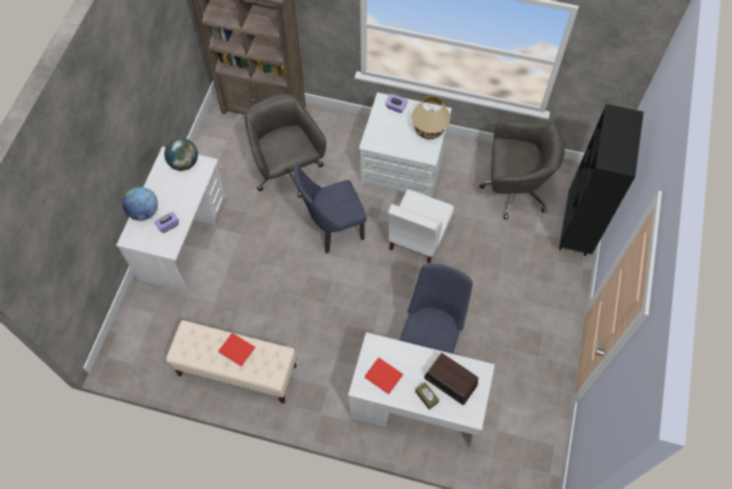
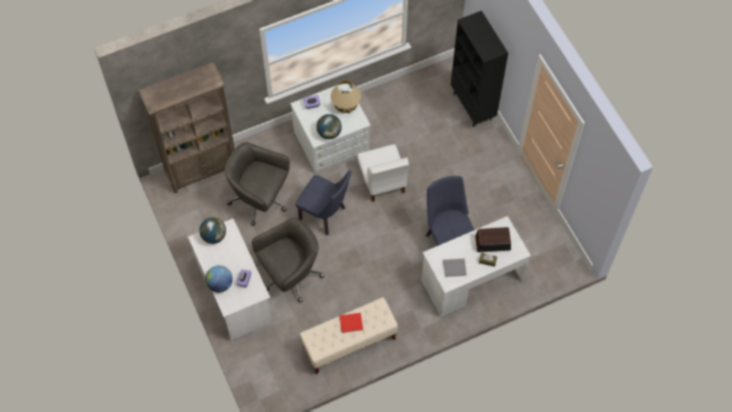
camera: 40 degrees left, 0 degrees up
blue chair [294,164,367,253] -> blue chair turned 90 degrees counterclockwise [296,170,351,235]
red book [364,358,403,394] -> grey book [443,258,467,277]
grey office chair [479,120,565,220] -> grey office chair moved to [252,218,324,303]
none -> globe [316,114,342,139]

